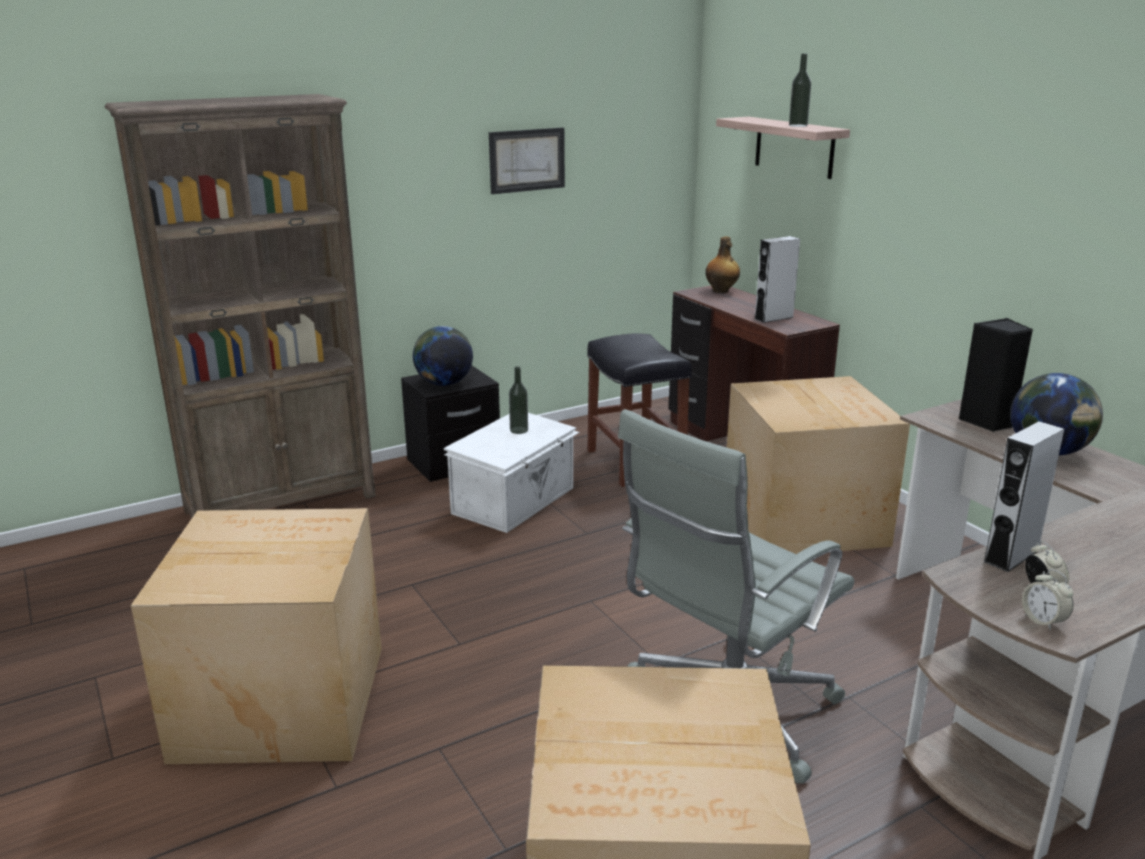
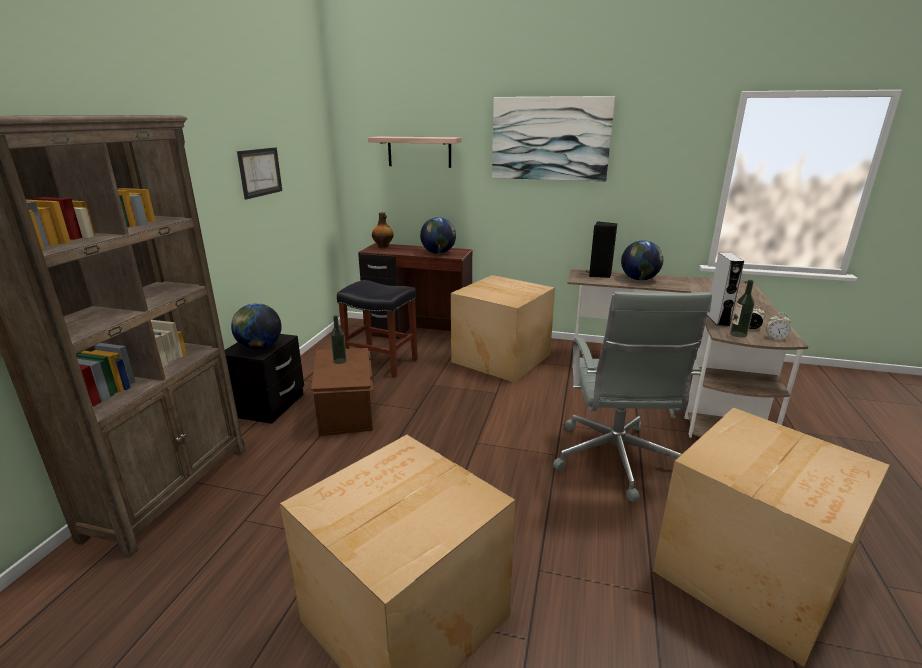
camera: 45 degrees left, 0 degrees up
white storage box [444,413,580,533] -> brown storage box [311,348,374,436]
grey speaker [755,236,800,323] -> globe [420,217,456,254]
bottle [789,54,811,127] -> bottle moved to [730,280,755,338]
none -> picture [492,96,615,181]

